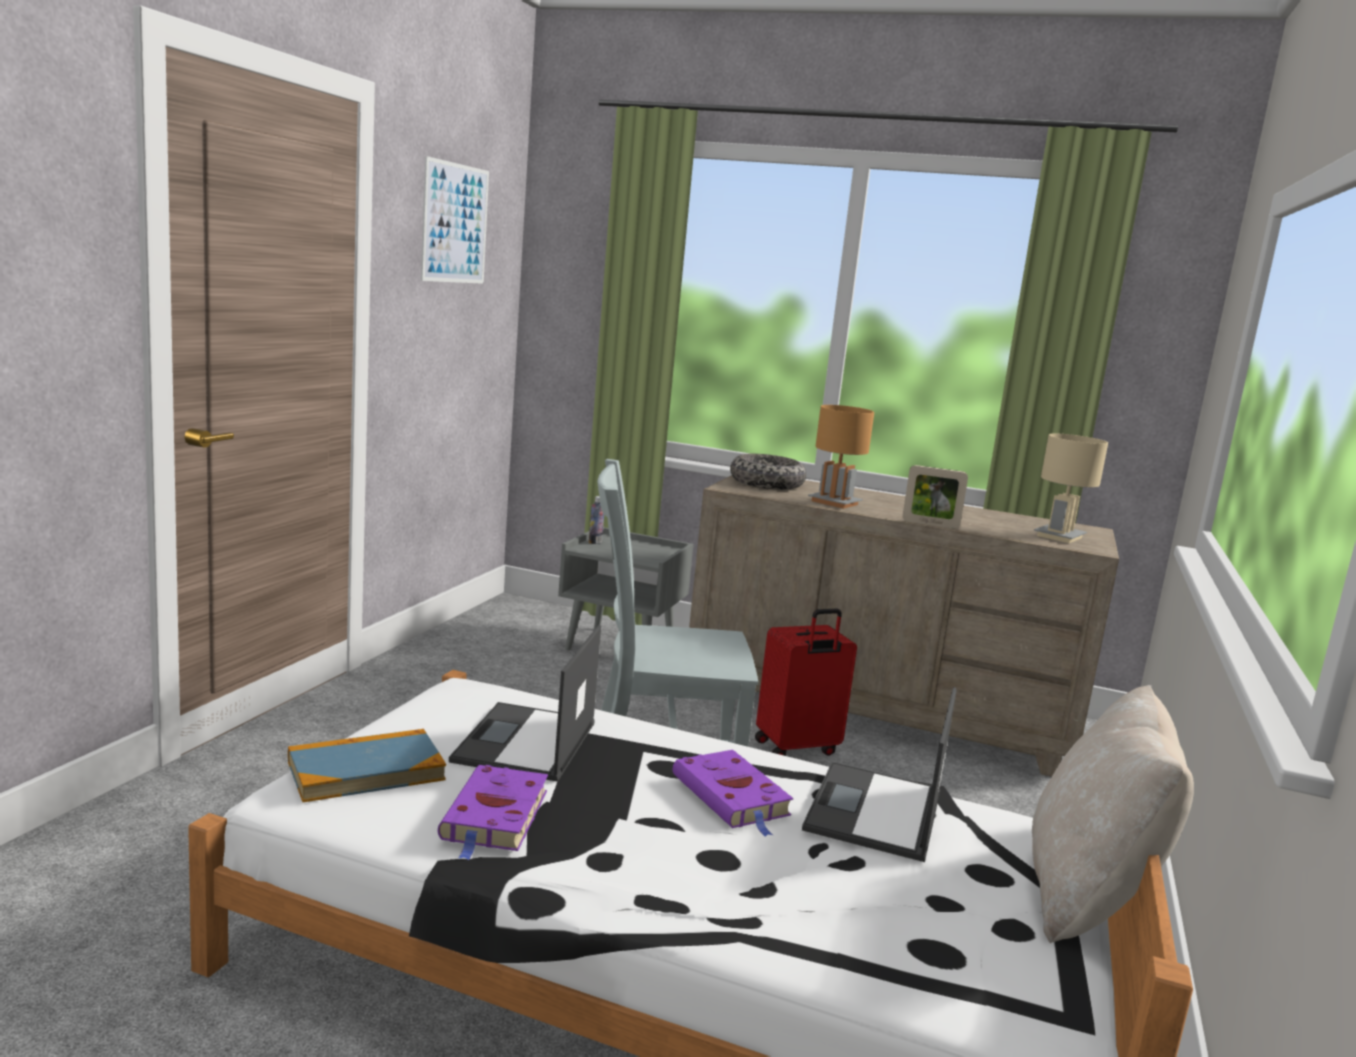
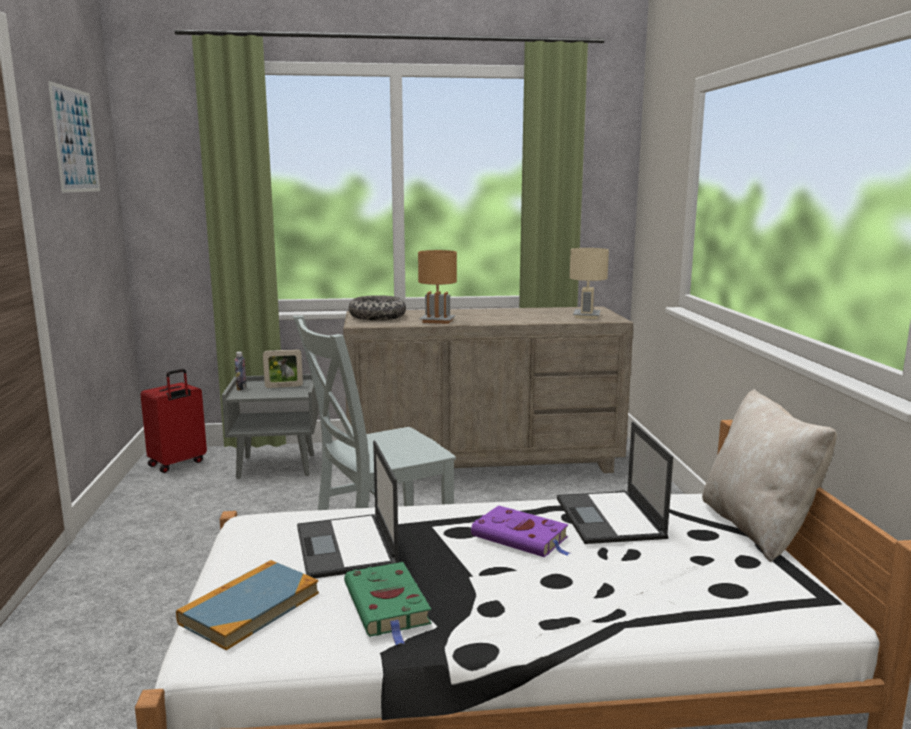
camera: 25 degrees left, 0 degrees up
purple book [438,765,548,860] -> green book [344,562,431,645]
red suitcase [755,609,857,756] -> red suitcase moved to [140,369,207,473]
picture frame [903,465,968,528] -> picture frame moved to [263,349,303,388]

